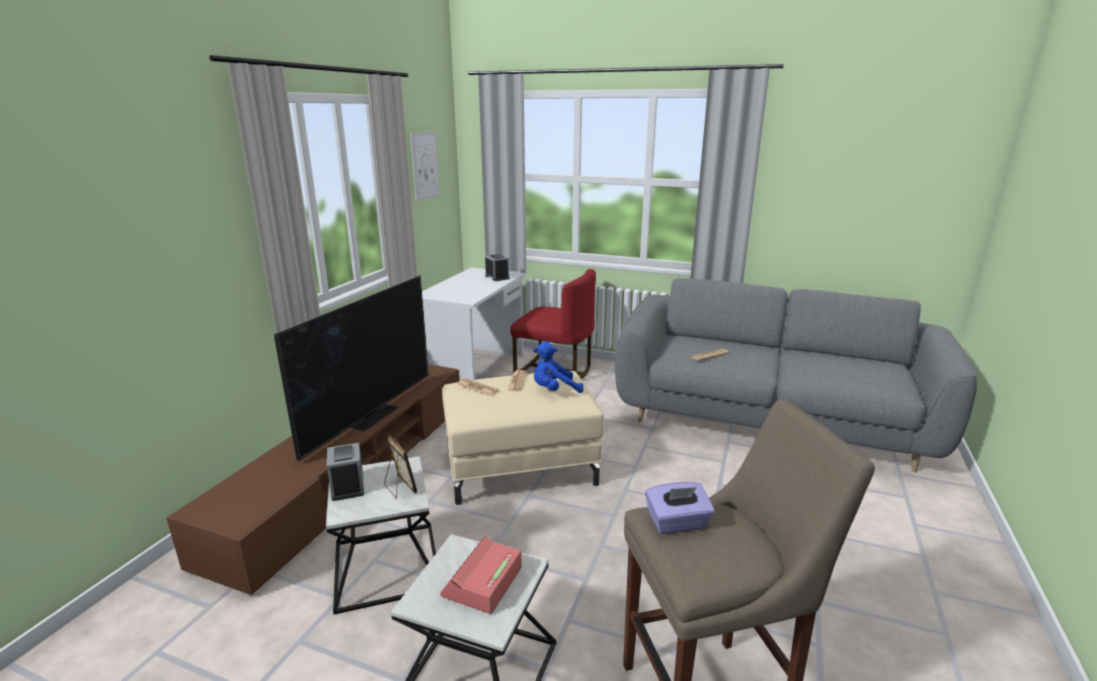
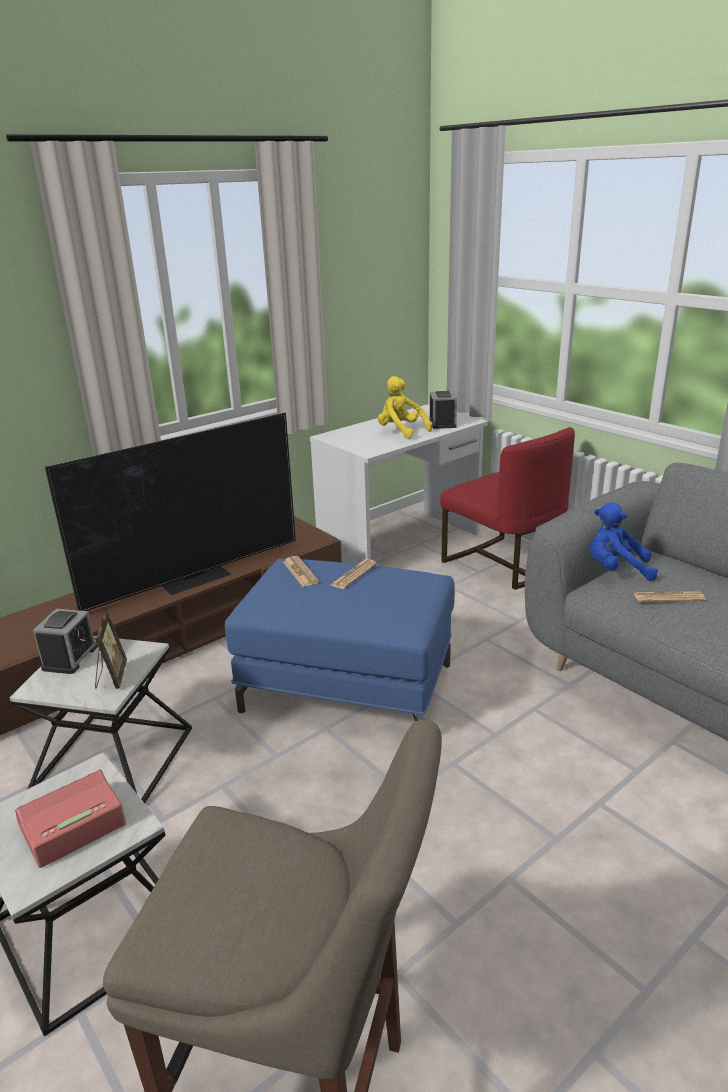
camera: 30 degrees right, 5 degrees up
picture [410,131,440,201] -> none
beige ottoman [442,371,604,505] -> blue ottoman [225,558,455,721]
blue plush toy [533,341,584,393] -> blue plush toy moved to [590,502,658,581]
purple tissue box [645,482,715,534] -> none
none -> yellow plush toy [378,376,433,439]

